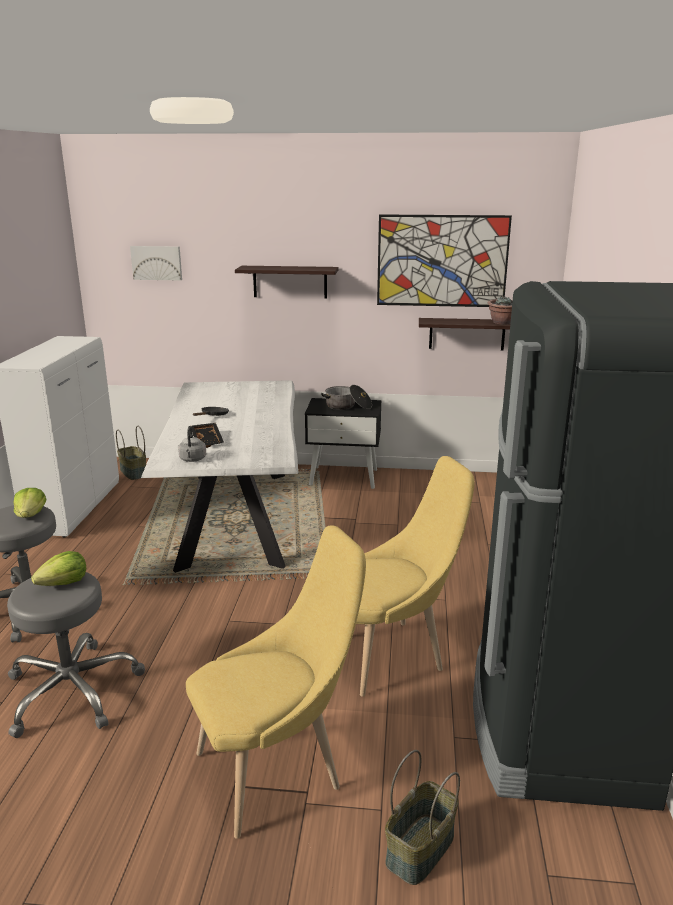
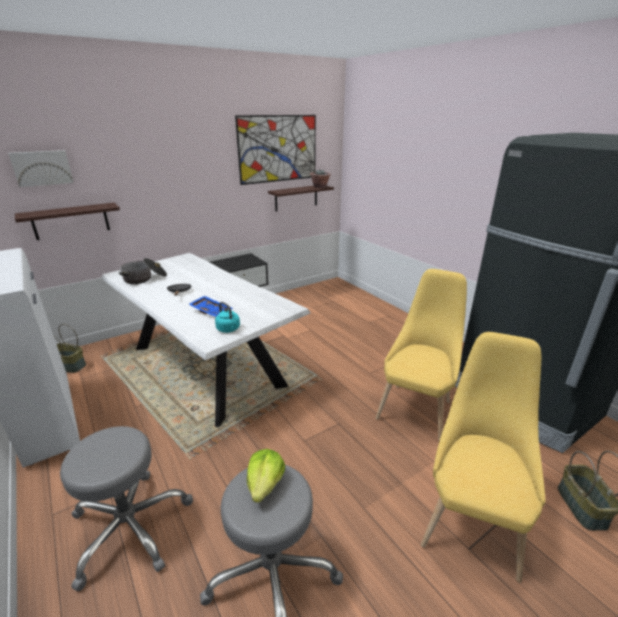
camera: 40 degrees left, 5 degrees up
lettuce [13,488,46,518] -> none
grey kettle [178,426,206,462] -> turquoise kettle [215,302,240,333]
black tray [191,423,224,448] -> blue tray [188,296,233,317]
shelf [235,266,339,298] -> shelf moved to [15,203,120,240]
cooking pot [321,385,372,410] -> cooking pot moved to [119,258,167,284]

